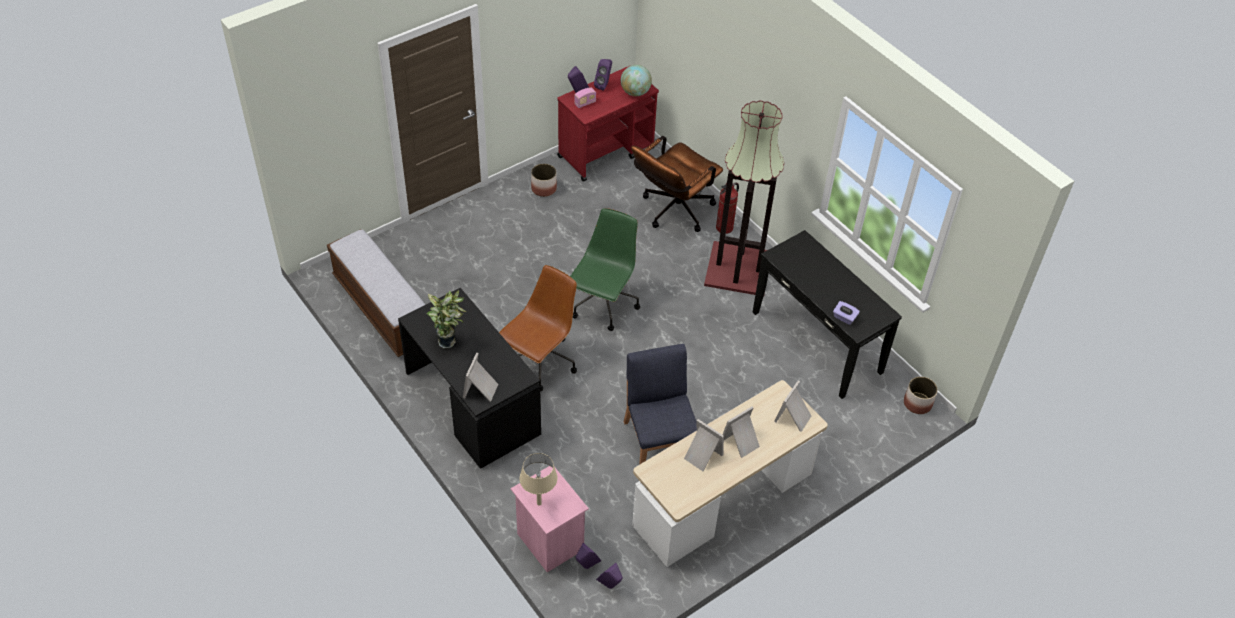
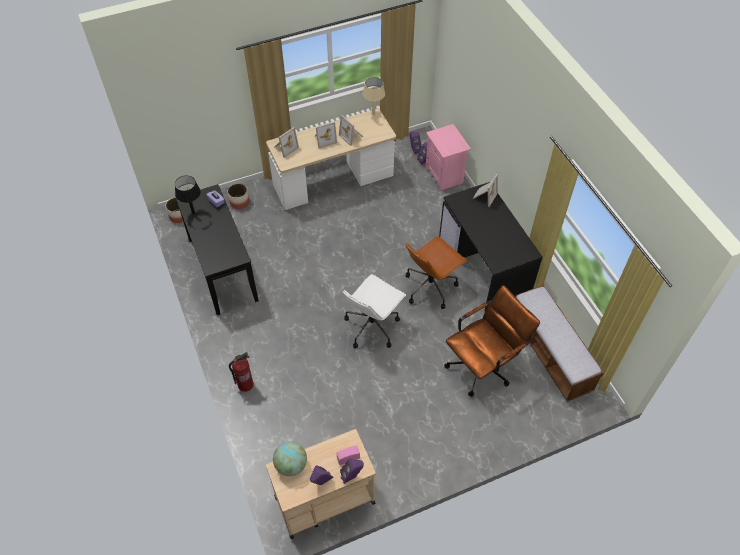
camera: 165 degrees left, 5 degrees up
potted plant [427,290,466,348] -> none
beige table lamp [520,453,558,506] -> beige table lamp moved to [363,77,385,116]
planter [531,164,557,197] -> planter moved to [227,183,249,209]
red cart [557,66,659,182] -> beige cart [266,429,376,539]
green office chair [570,208,640,331] -> white office chair [343,274,406,348]
blue chair [624,344,697,465] -> none
brown office chair [631,136,723,232] -> brown office chair moved to [444,285,540,397]
floor lamp [704,100,784,295] -> none
none -> black table lamp [175,176,201,215]

